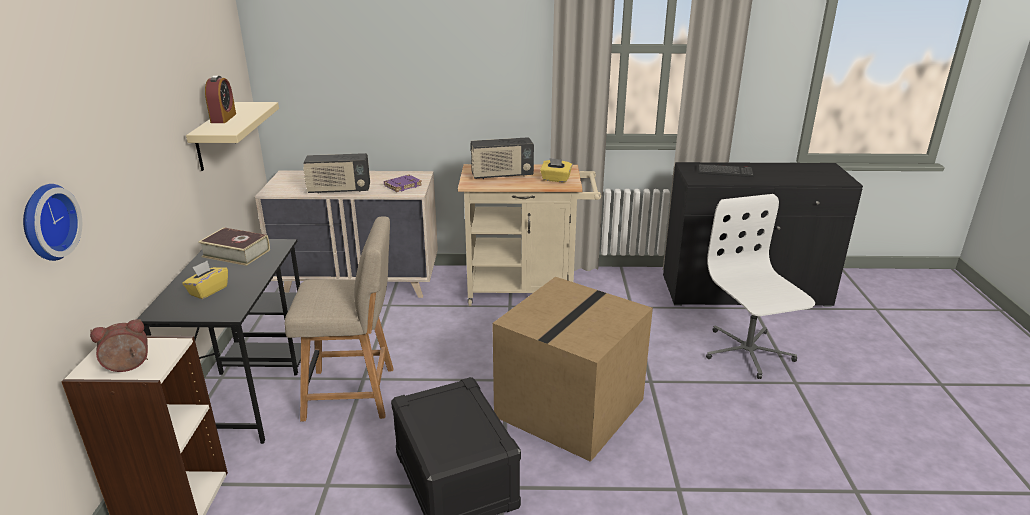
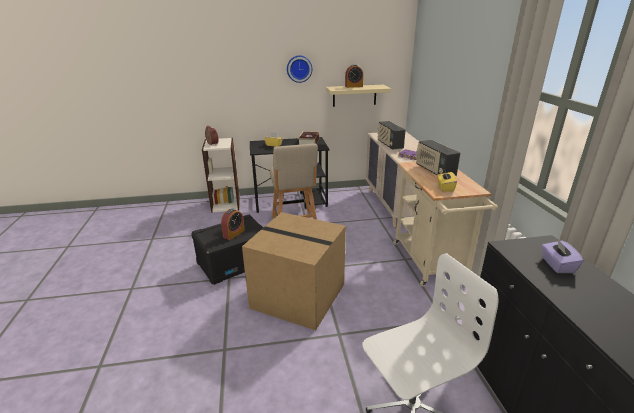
camera: 80 degrees right, 0 degrees up
wall clock [23,184,82,261] -> wall clock moved to [287,55,312,83]
keyboard [698,164,754,177] -> purple tissue box [542,238,583,273]
none -> alarm clock [221,209,245,240]

